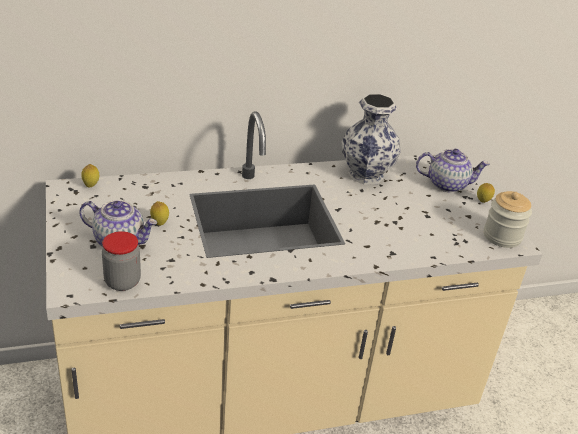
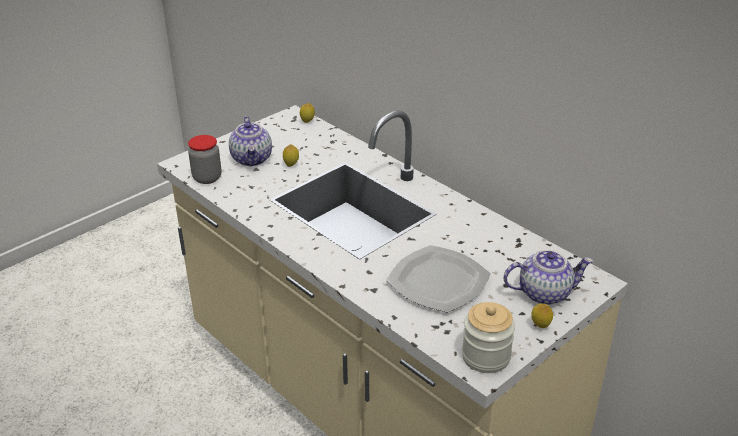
camera: 65 degrees right, 0 degrees up
vase [342,94,401,185] -> none
teapot [416,149,490,193] -> teapot turned 75 degrees counterclockwise [504,250,593,305]
none -> plate [386,245,491,313]

